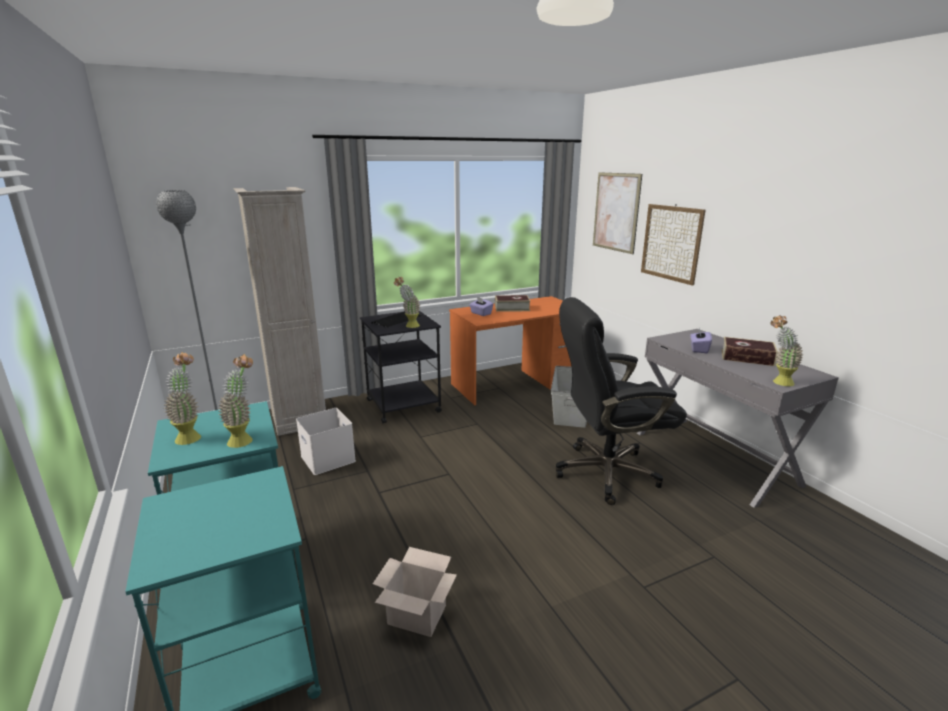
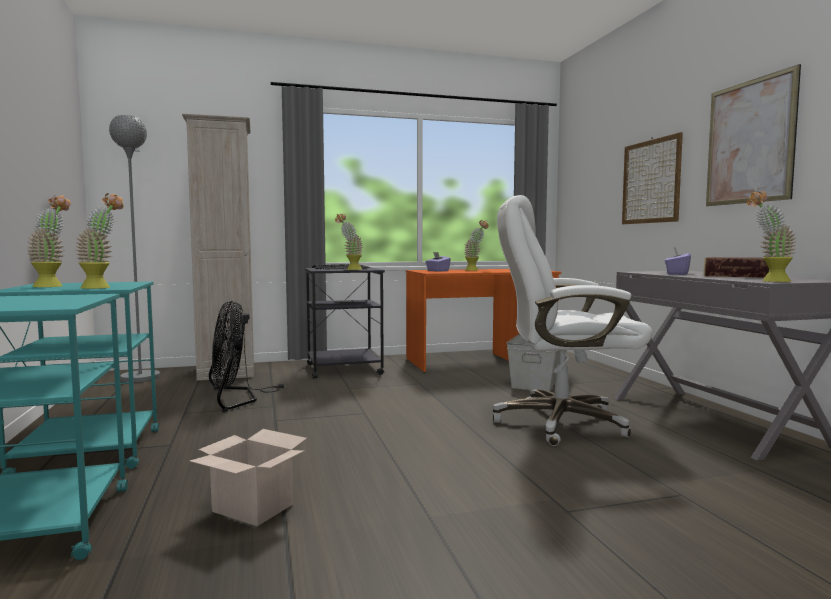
camera: 10 degrees right, 15 degrees down
white storage box [296,408,356,475] -> black fan [209,301,285,412]
book [495,295,531,312] -> potted plant [464,220,489,271]
black office chair [556,297,687,505] -> white office chair [493,195,652,446]
picture [593,172,642,254] -> picture moved to [706,64,801,206]

